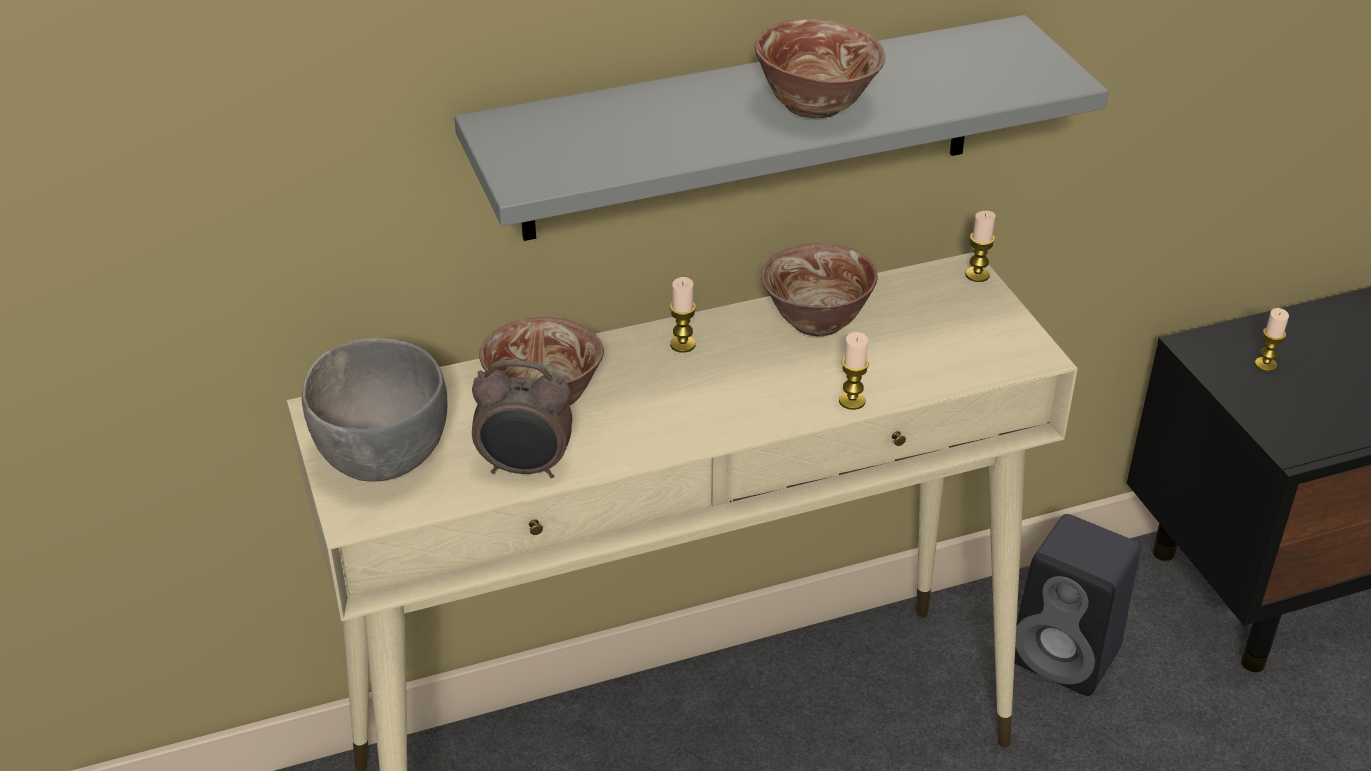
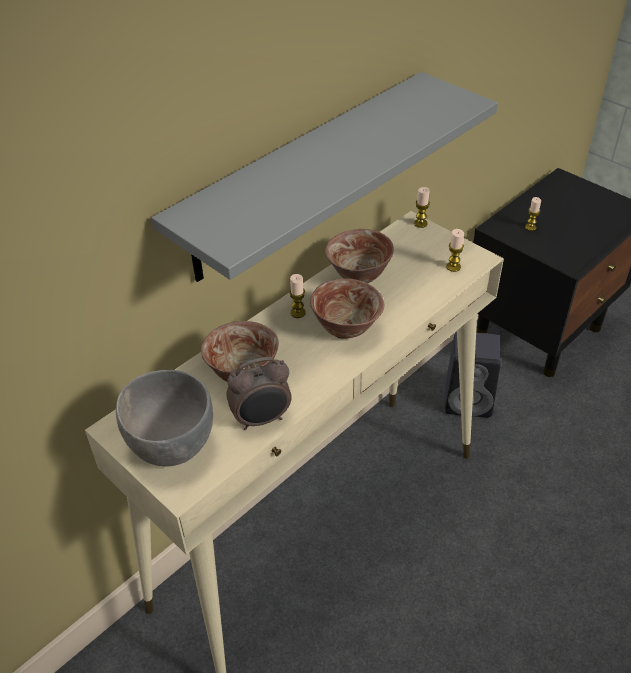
camera: 25 degrees left, 5 degrees up
bowl [755,19,885,118] -> bowl moved to [310,278,385,339]
candle [839,332,869,410] -> candle moved to [446,229,464,272]

